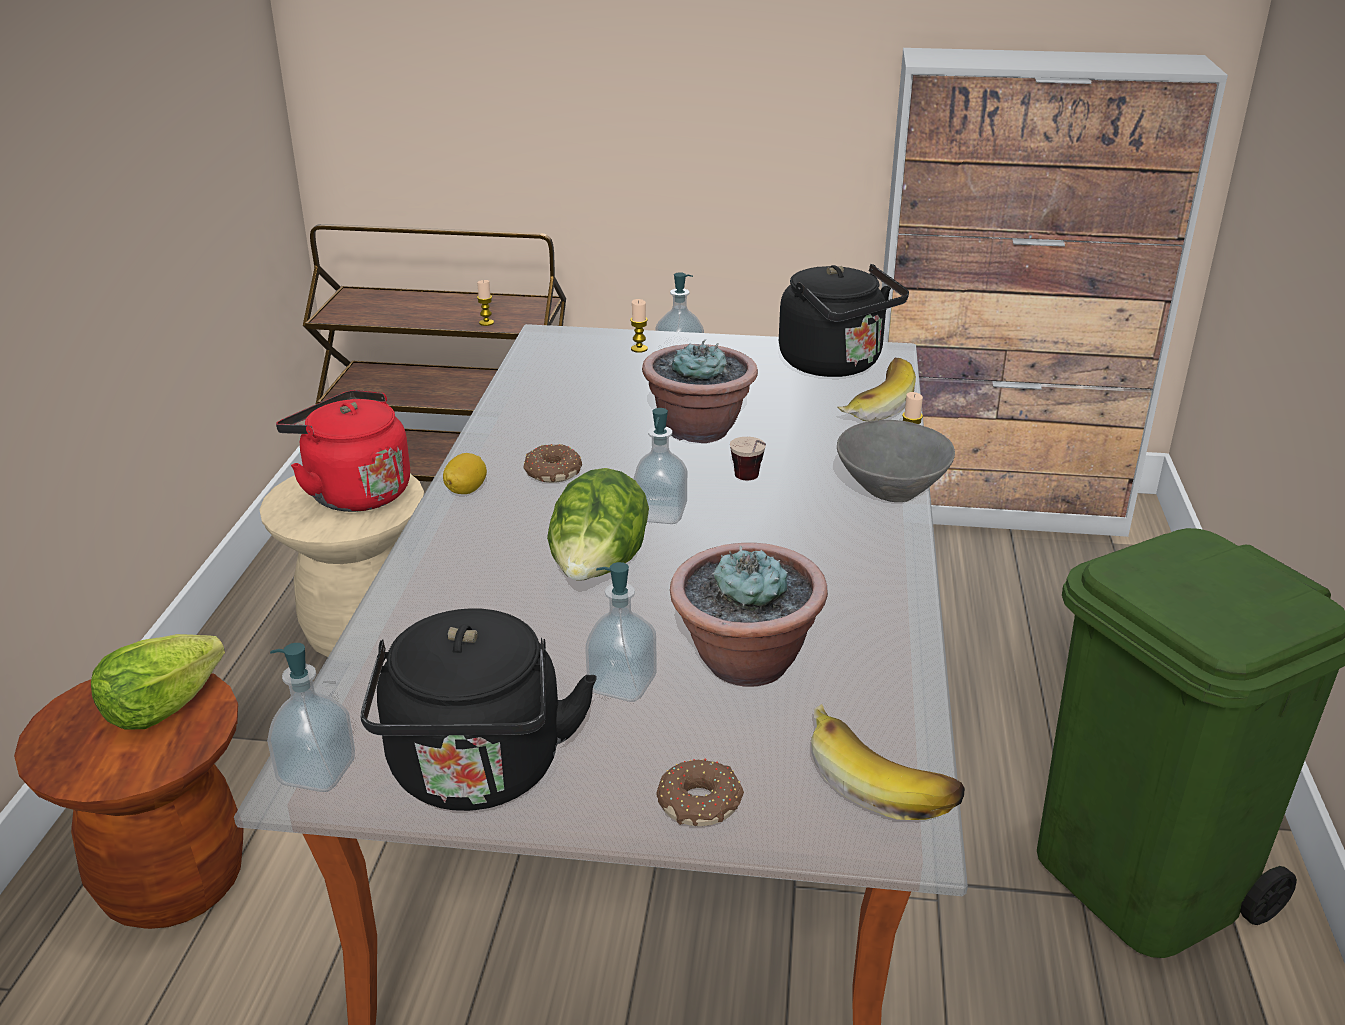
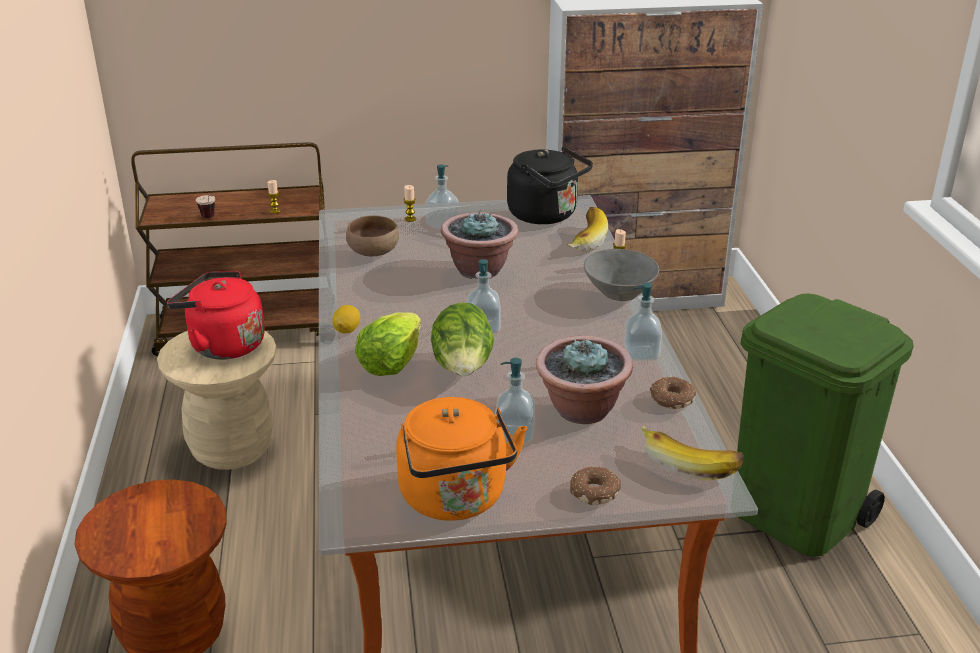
camera: 15 degrees left, 0 degrees up
lettuce [91,634,225,730] -> lettuce moved to [355,312,421,376]
soap dispenser [267,643,355,792] -> soap dispenser moved to [624,283,662,361]
black kettle [361,608,597,811] -> orange kettle [396,397,527,521]
donut [523,444,582,483] -> donut moved to [650,376,696,409]
cup [730,437,766,480] -> cup moved to [196,195,215,218]
none -> brown bowl [346,215,399,256]

